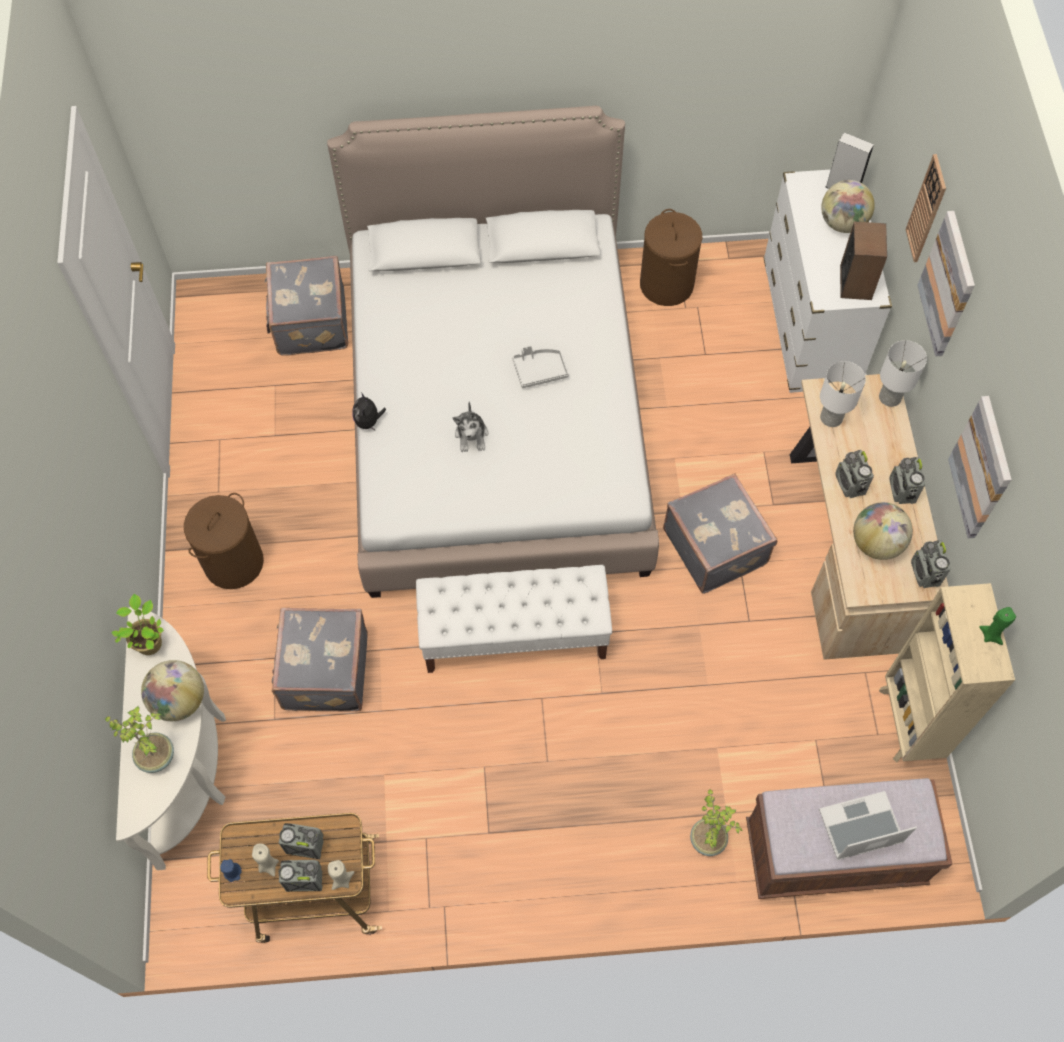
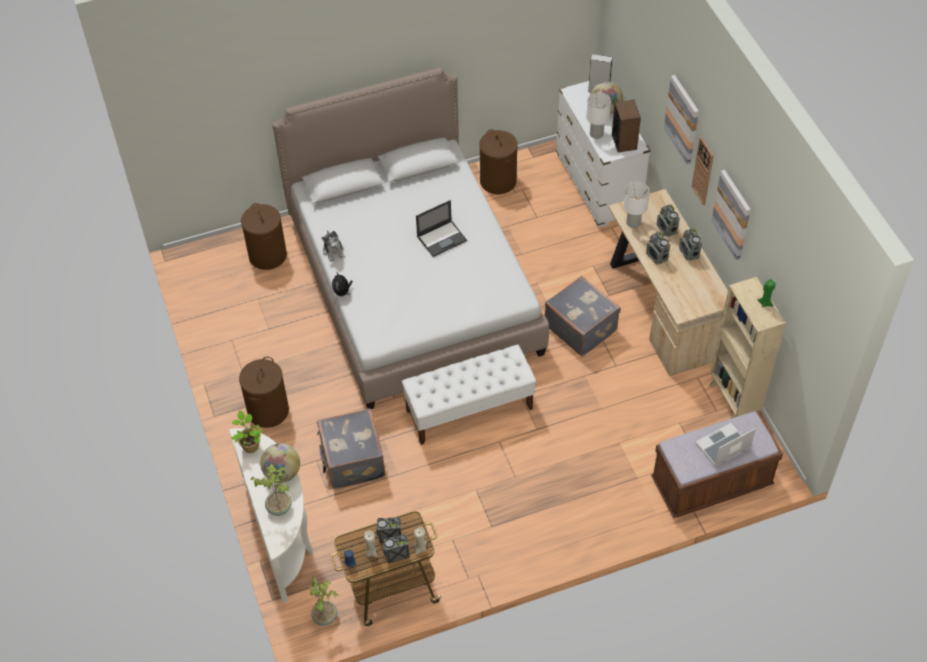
camera: 15 degrees left, 10 degrees down
grey suitcase [265,256,348,356] -> brown laundry basket [241,203,287,270]
plush toy [453,401,488,452] -> plush toy moved to [322,230,345,262]
grey tray [512,346,569,388] -> laptop [416,200,467,257]
potted plant [690,789,742,856] -> potted plant moved to [309,576,338,626]
globe [853,502,913,560] -> none
white table lamp [879,340,927,407] -> white table lamp moved to [586,93,611,139]
wall clock [906,154,946,262] -> wall clock moved to [692,137,714,205]
radio [911,540,951,588] -> radio moved to [657,205,680,237]

